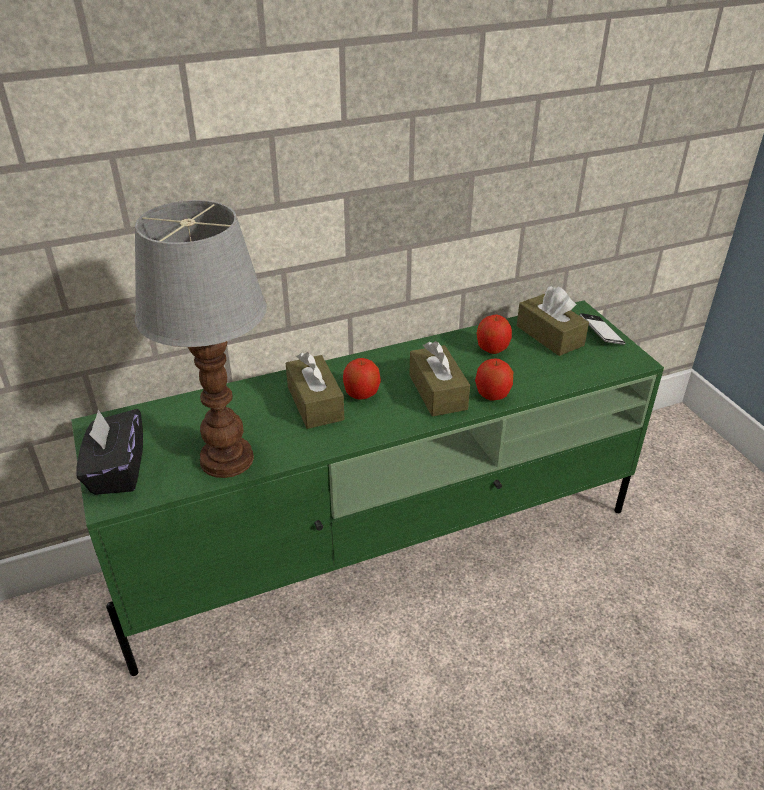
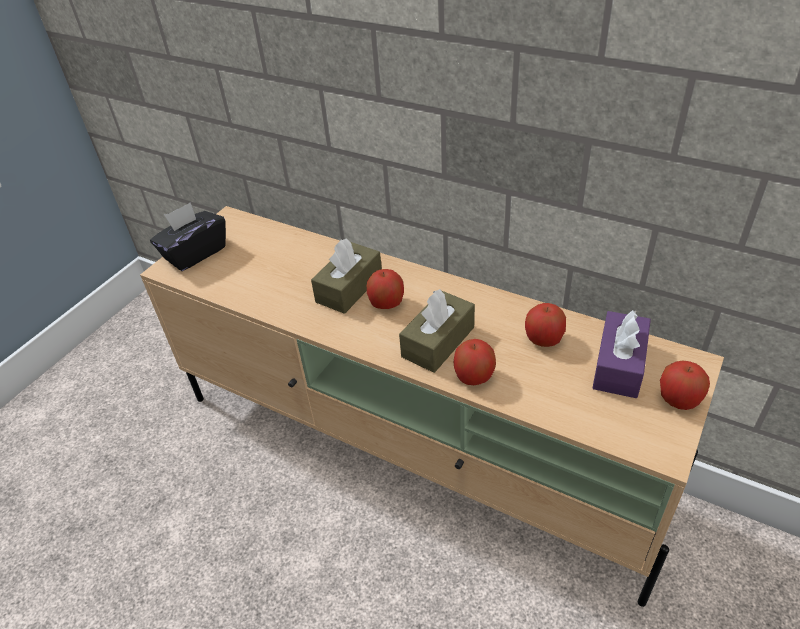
camera: 55 degrees right, 5 degrees up
green tv stand [71,300,664,676] -> beige tv stand [140,206,724,607]
table lamp [134,200,267,478] -> none
brown tissue box [517,286,589,356] -> purple tissue box [592,310,651,398]
phone [580,313,625,345] -> apple [660,361,710,410]

